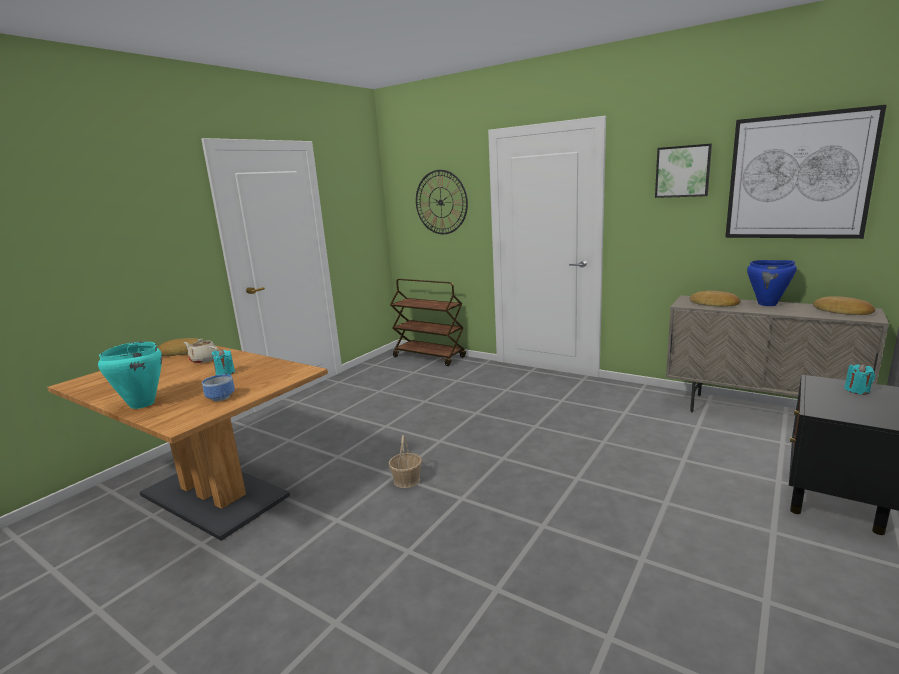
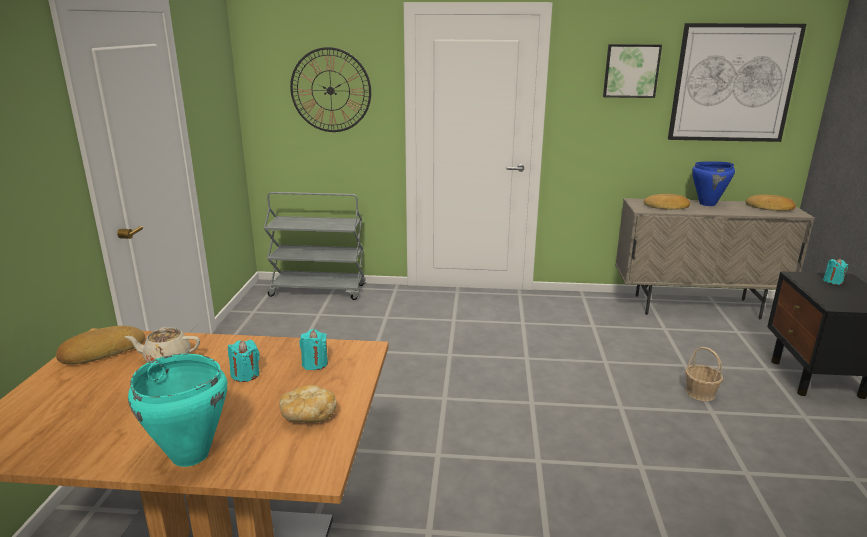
camera: 30 degrees left, 5 degrees up
bowl [202,374,235,401] -> bread [279,385,337,423]
basket [388,435,422,488] -> basket moved to [685,347,723,401]
brown cart [390,279,466,366] -> grey cart [264,192,366,300]
none -> turquoise candle [299,329,328,370]

